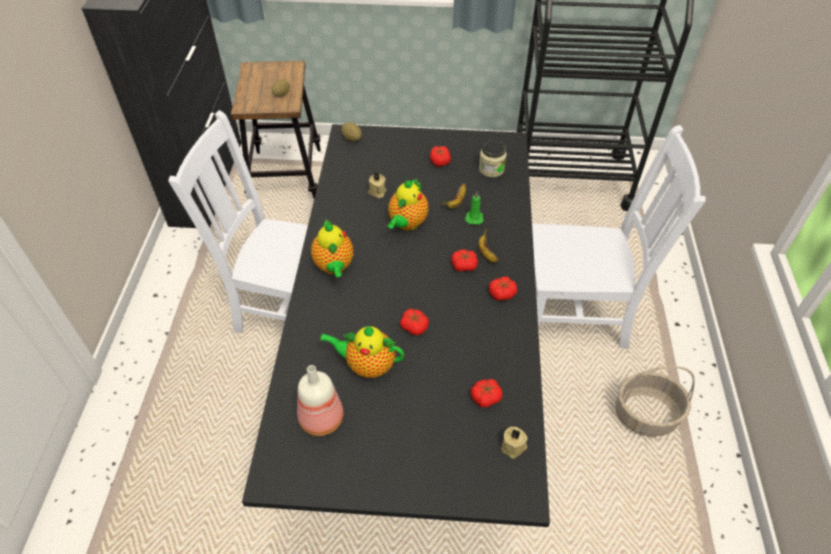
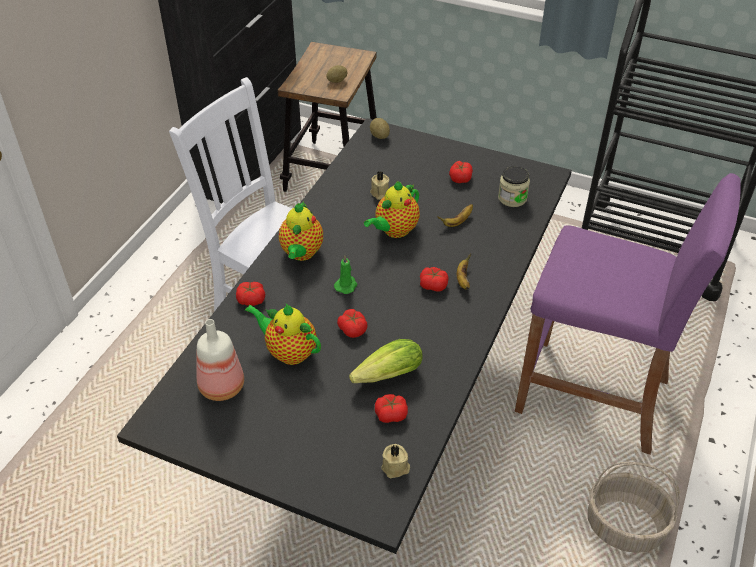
camera: 20 degrees right, 5 degrees down
green candle [465,192,484,225] -> green candle moved to [334,256,358,294]
tomato [489,276,517,301] -> tomato moved to [236,282,265,306]
white chair [532,125,706,350] -> purple stool [515,173,741,455]
none -> lettuce [349,339,422,383]

